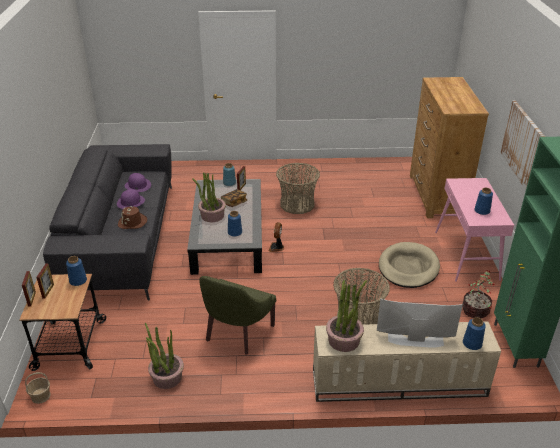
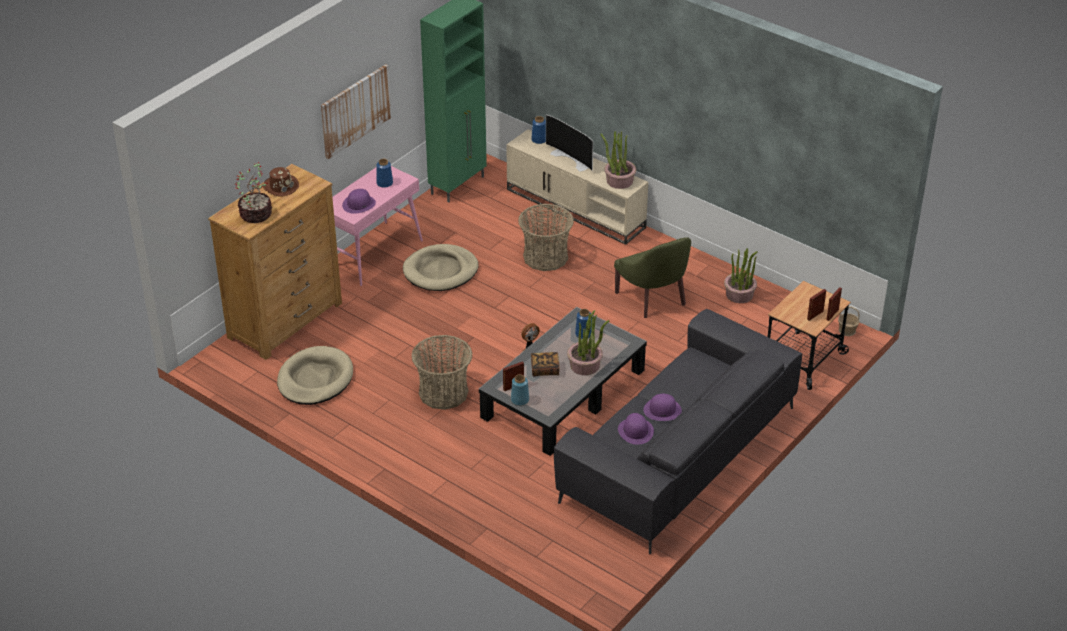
camera: 140 degrees left, 5 degrees up
blue vase [66,256,87,286] -> none
brown hat [118,206,147,229] -> brown hat moved to [263,167,299,197]
green armchair [199,276,276,355] -> green armchair turned 90 degrees clockwise [614,237,691,318]
potted plant [462,270,495,318] -> potted plant moved to [235,162,272,223]
none -> beige dog bed [277,346,353,405]
none -> purple hat [342,189,376,214]

